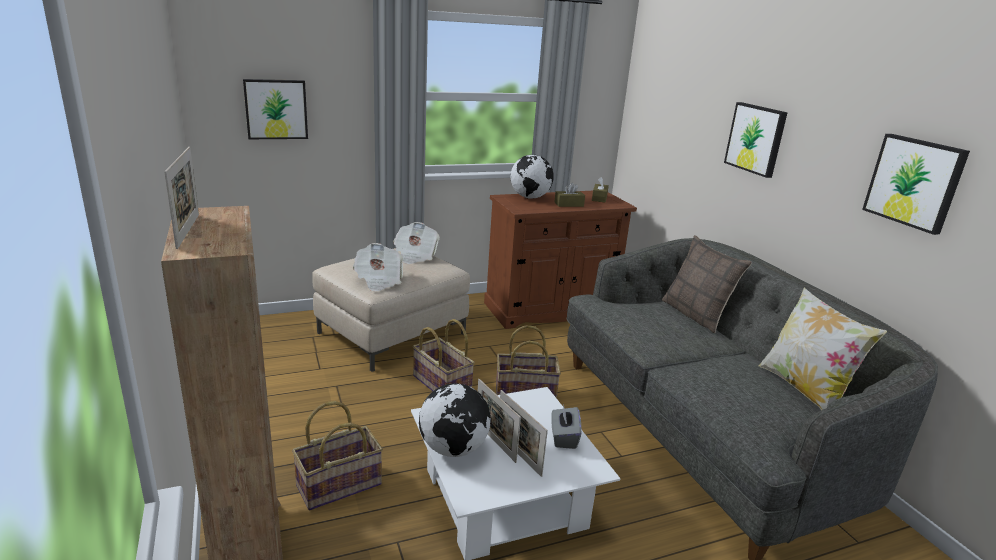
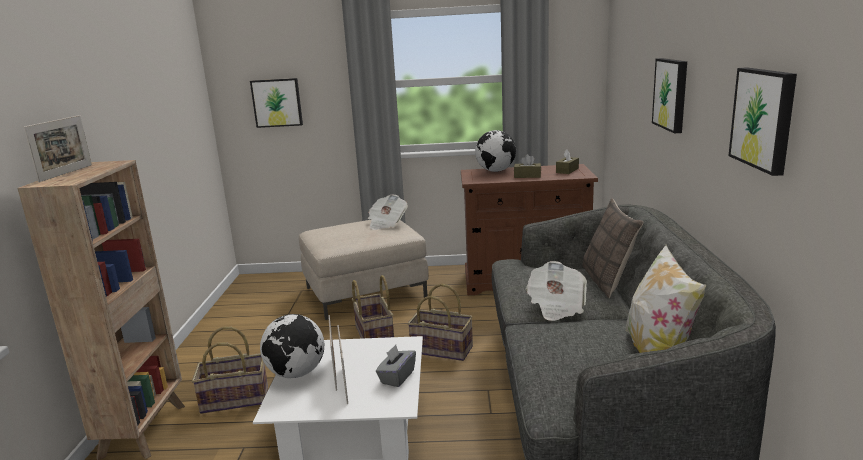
camera: 25 degrees right, 5 degrees down
newspaper [353,243,403,292] -> newspaper moved to [526,261,587,321]

